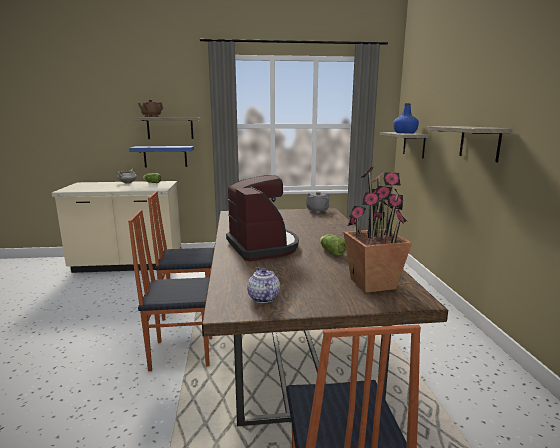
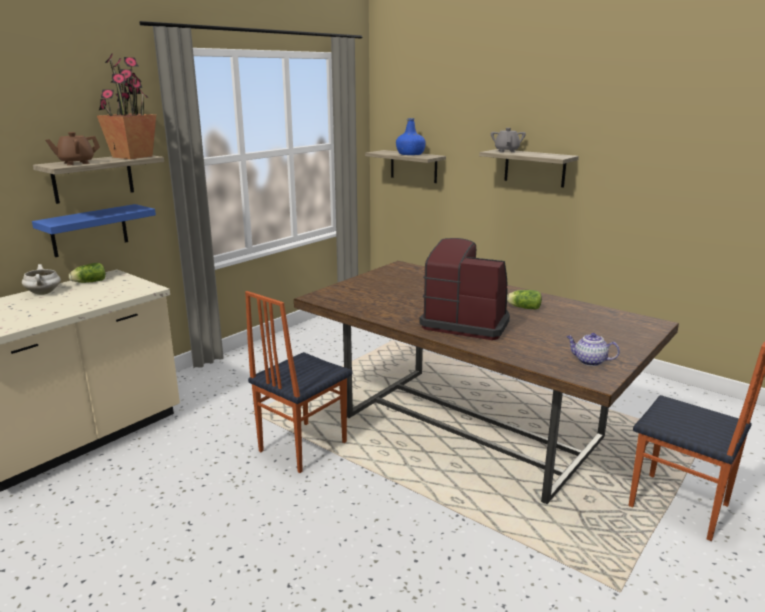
camera: 45 degrees left, 5 degrees up
chair [128,209,212,371] -> none
grey teapot [306,192,329,213] -> grey teapot moved to [491,128,526,153]
potted plant [343,167,412,293] -> potted plant moved to [97,54,156,159]

